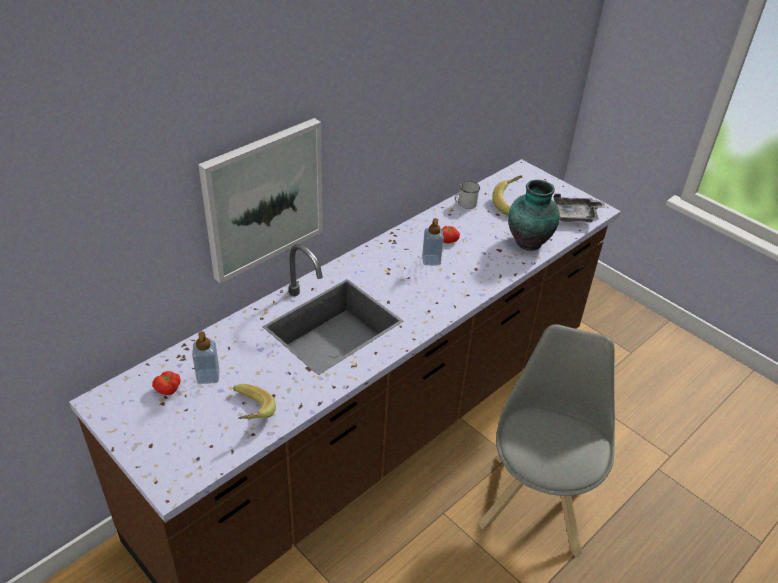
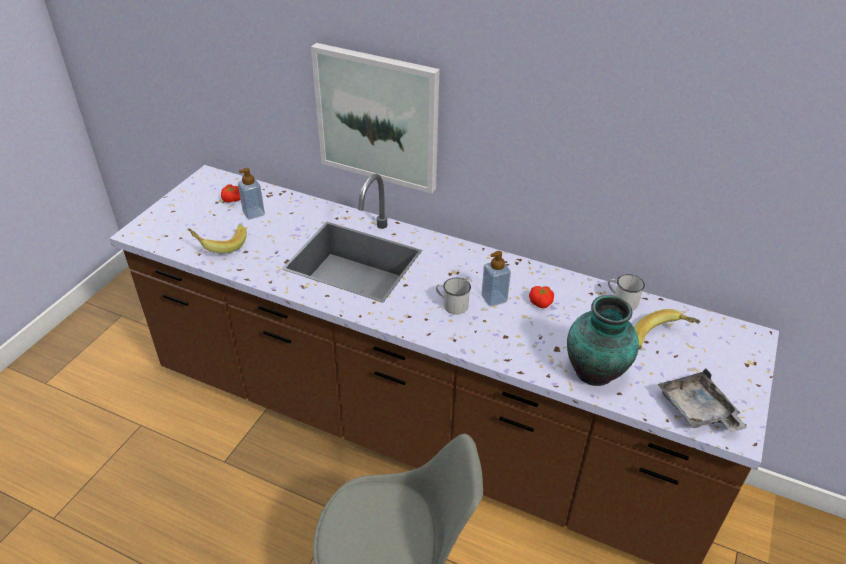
camera: 70 degrees right, 0 degrees up
none -> white mug [436,277,471,315]

